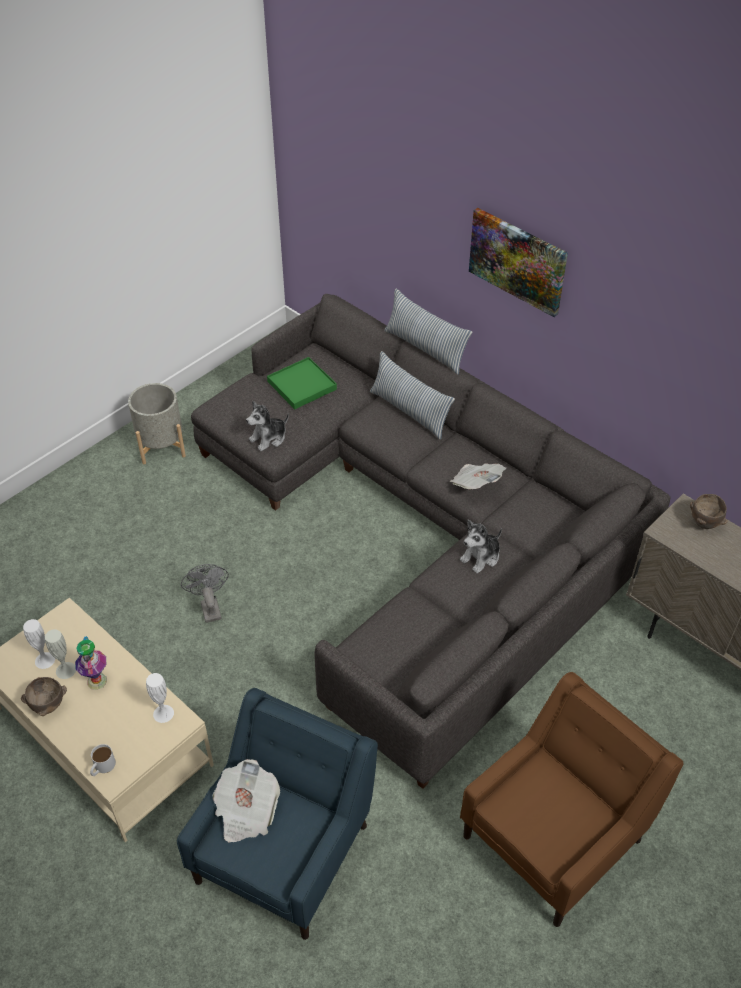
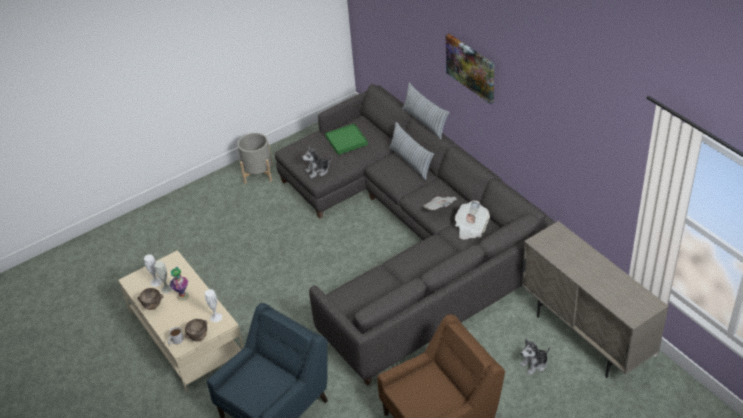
camera: 15 degrees right, 5 degrees down
grey fan [181,564,229,623] -> none
newspaper [212,759,280,843] -> newspaper moved to [455,201,490,240]
plush toy [460,520,502,574] -> plush toy moved to [520,338,550,375]
brown bowl [690,494,728,529] -> brown bowl moved to [185,319,208,341]

